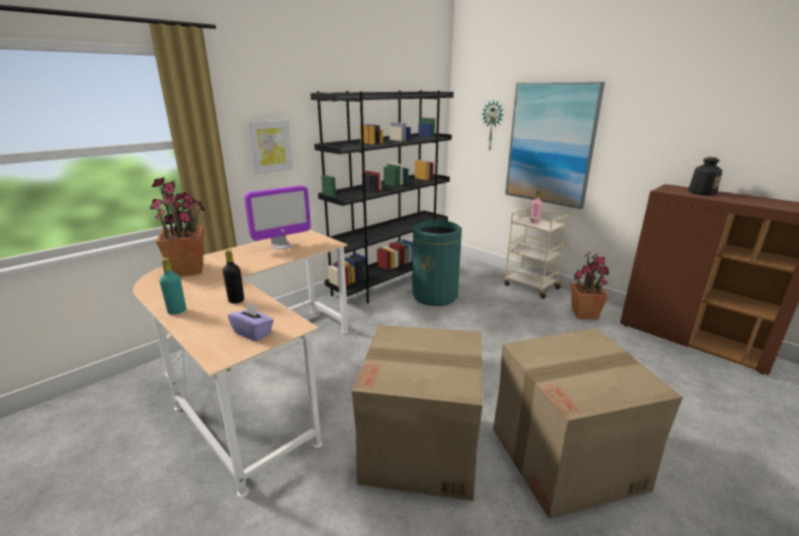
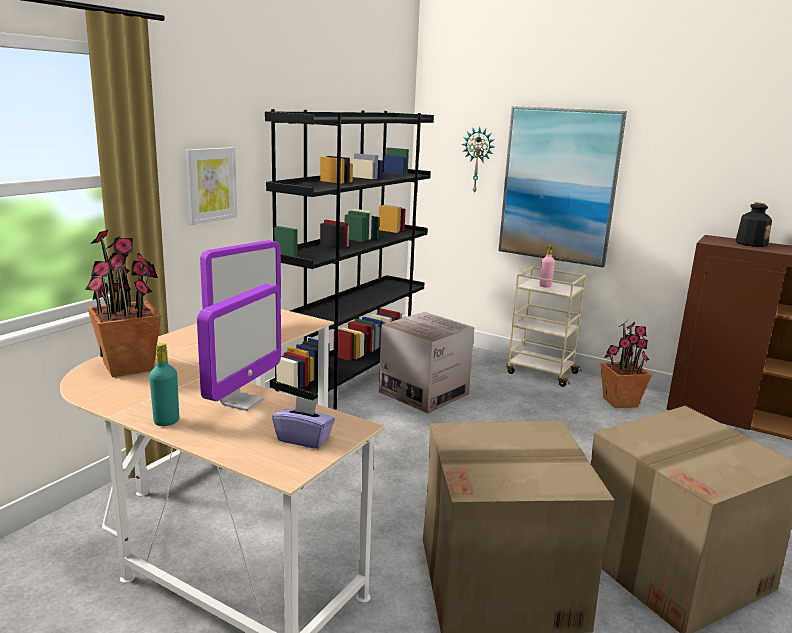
camera: 15 degrees left, 5 degrees down
black bottle [223,249,244,304] -> monitor [197,284,281,411]
green trash can [412,220,462,306] -> cardboard box [379,312,474,414]

